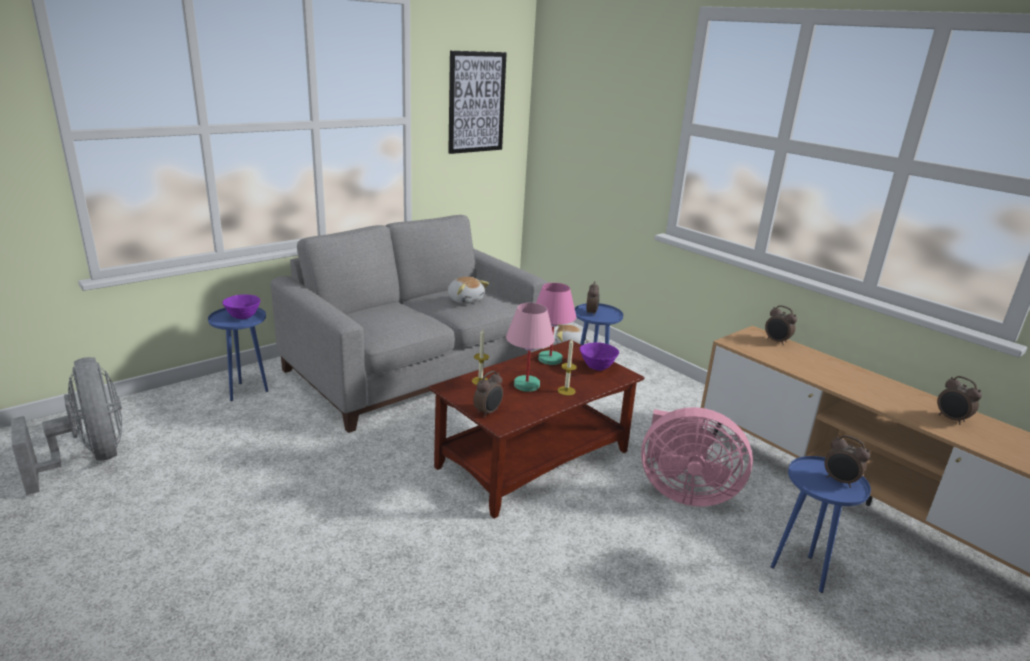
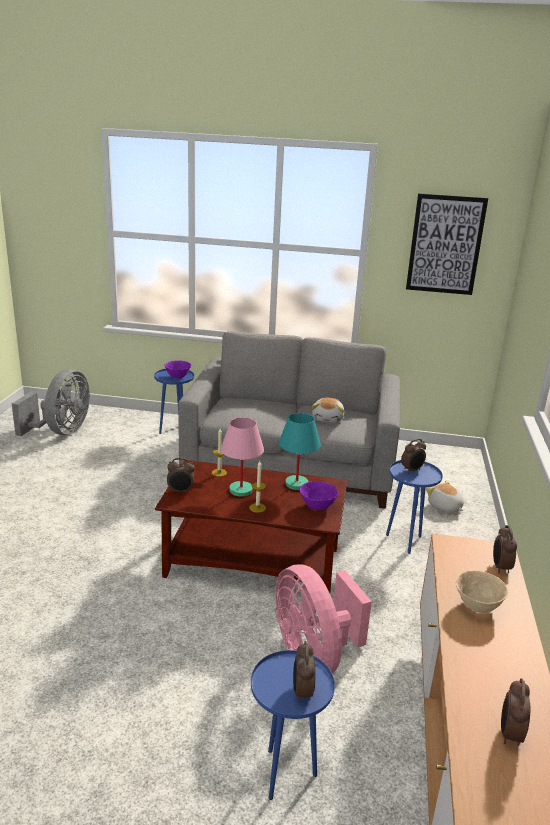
camera: 50 degrees right, 0 degrees up
pink table lamp [536,283,576,365] -> turquoise table lamp [278,413,321,490]
none -> beige bowl [456,571,508,613]

